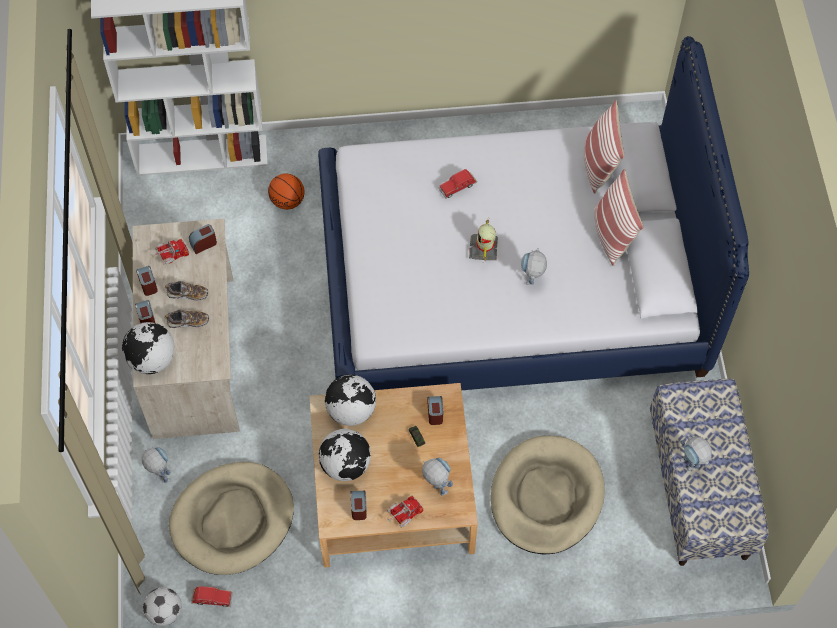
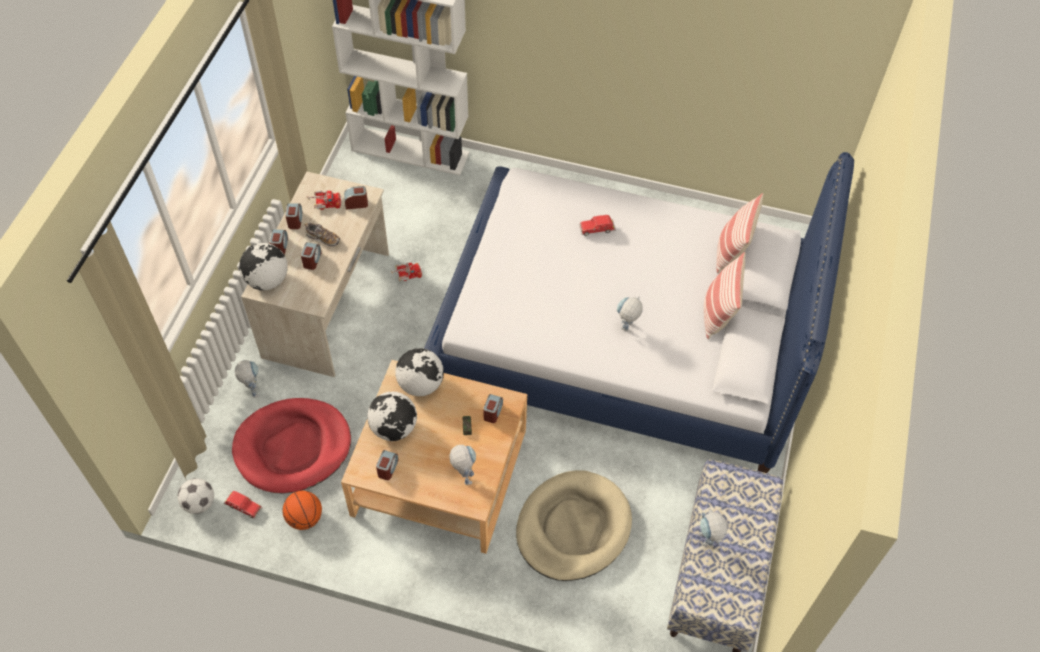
camera: 20 degrees right, 5 degrees down
shoe [165,309,209,328] -> alarm clock [301,242,322,270]
beige dog bed [169,462,294,575] -> red dog bed [232,398,351,493]
basketball [268,173,305,210] -> basketball moved to [282,491,322,530]
toy truck [386,496,424,528] -> toy truck moved to [391,263,422,281]
toy robot [469,218,498,261] -> none

